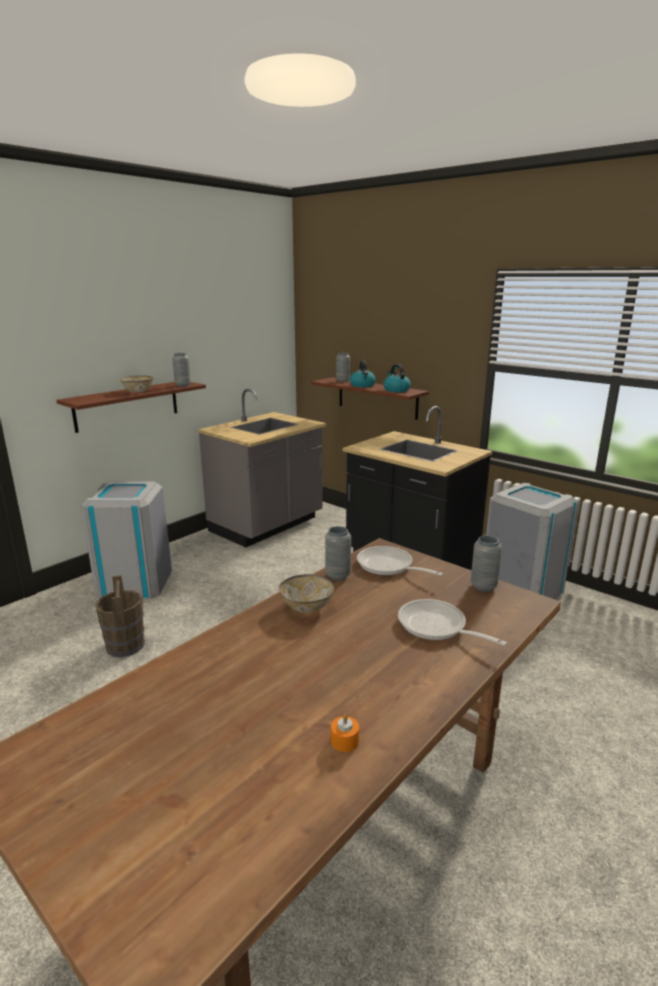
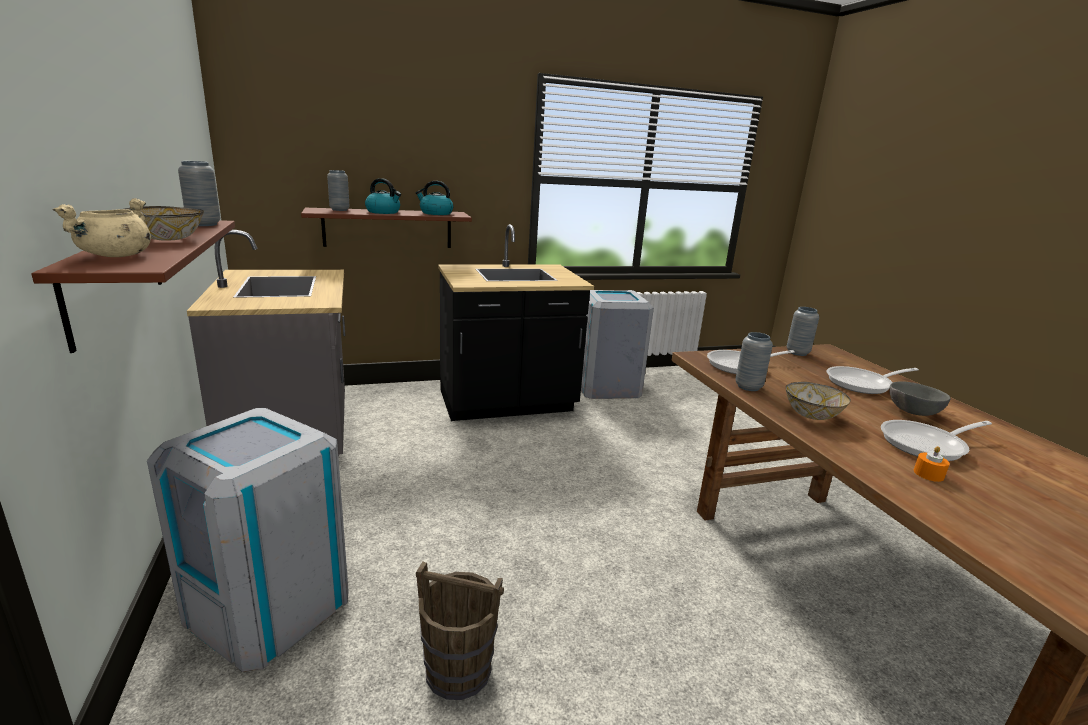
camera: 60 degrees left, 0 degrees up
orange candle [331,714,359,752] -> orange candle moved to [914,446,950,482]
none -> beige cooking pot [52,198,151,257]
none -> frying pan [881,420,992,461]
none -> grey bowl [889,381,951,416]

